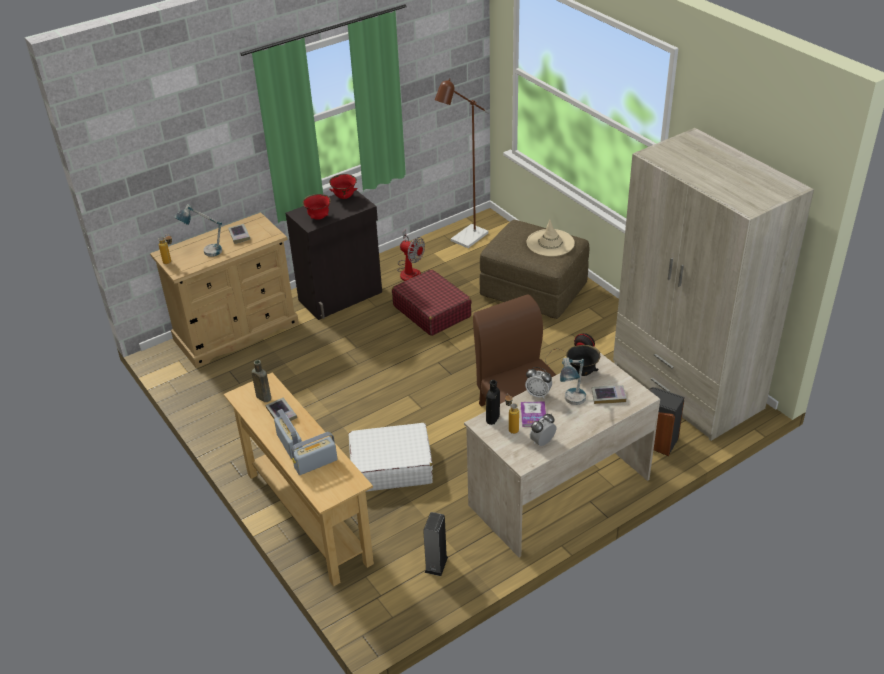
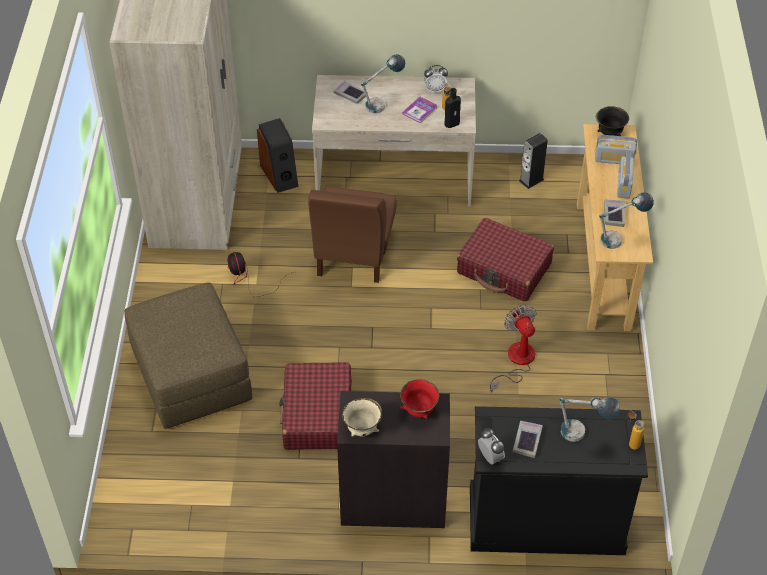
camera: 145 degrees left, 10 degrees up
beige dresser [150,212,299,368] -> black dresser [470,406,648,555]
brown bottle [252,360,271,402] -> table lamp [599,193,654,249]
red bowl [329,174,357,199] -> beige bowl [342,398,382,437]
white suitcase [349,423,433,492] -> red suitcase [457,218,554,302]
fan [397,230,425,281] -> fan moved to [490,305,536,393]
brown floor lamp [435,78,490,248] -> none
alarm clock [525,367,552,398] -> alarm clock moved to [478,428,505,464]
beige hat [527,219,575,256] -> none
black bowl [566,345,600,376] -> black bowl moved to [596,106,629,136]

